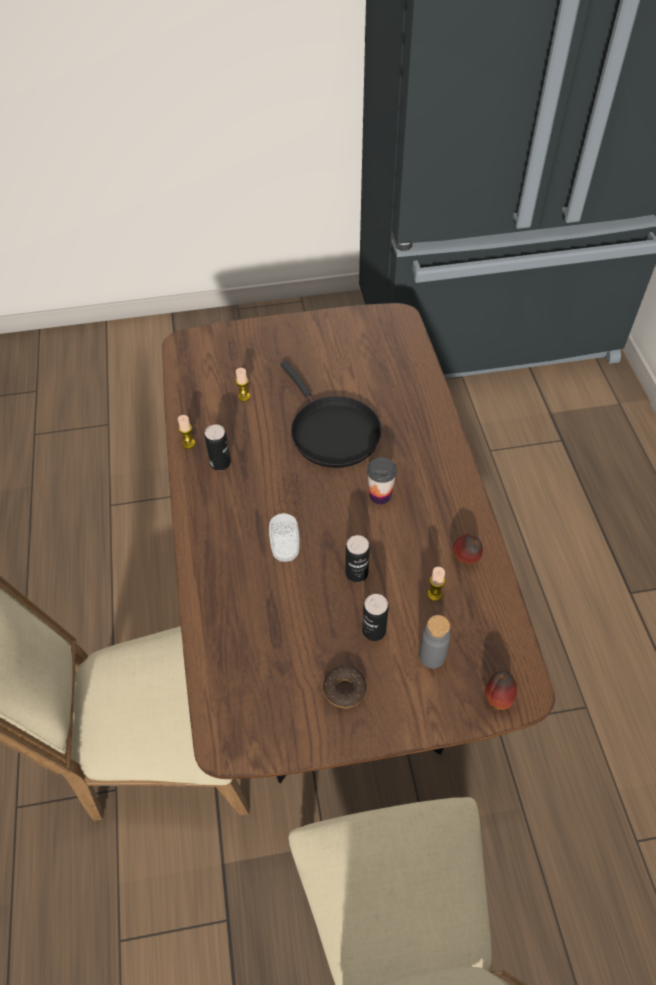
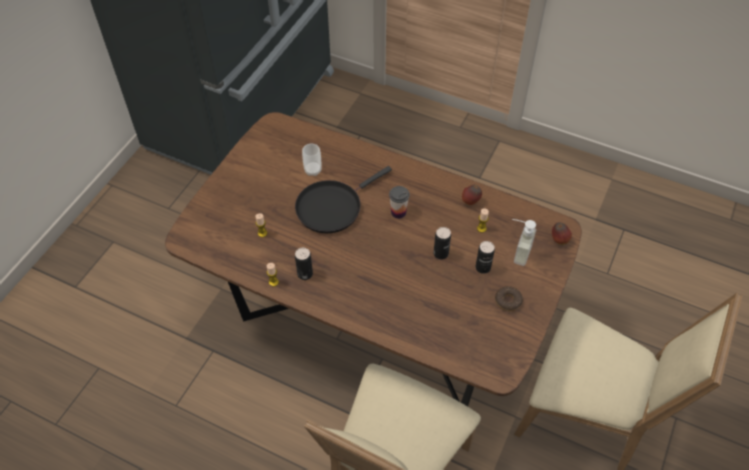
camera: 55 degrees left, 0 degrees up
cup [269,513,300,562] -> cup moved to [302,144,321,176]
black frying pan [280,361,382,468] -> black frying pan turned 135 degrees clockwise [295,166,392,233]
grey bottle [419,615,450,668] -> soap dispenser [512,219,536,266]

